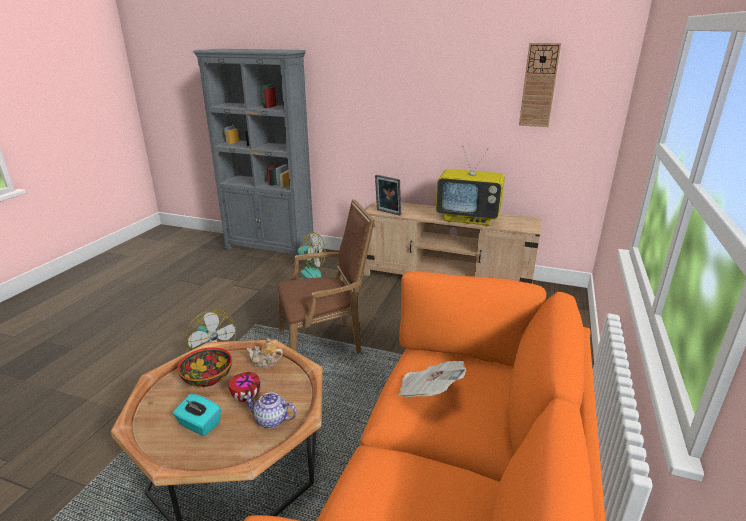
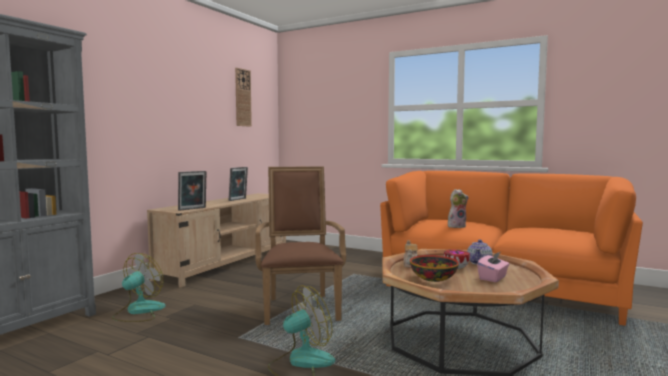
camera: 80 degrees left, 20 degrees down
turquoise tissue box [173,394,221,436] -> pink tissue box [477,252,509,282]
newspaper [397,361,466,397] -> plush toy [448,189,469,228]
television [436,146,505,225] -> picture frame [228,167,248,201]

